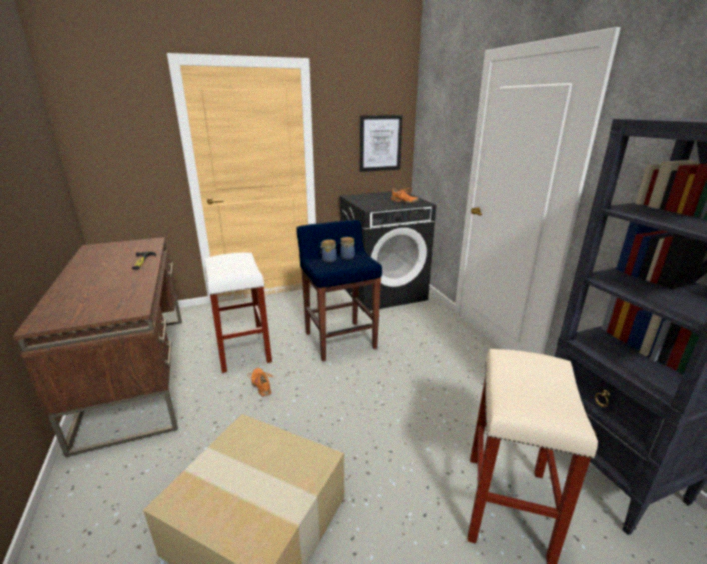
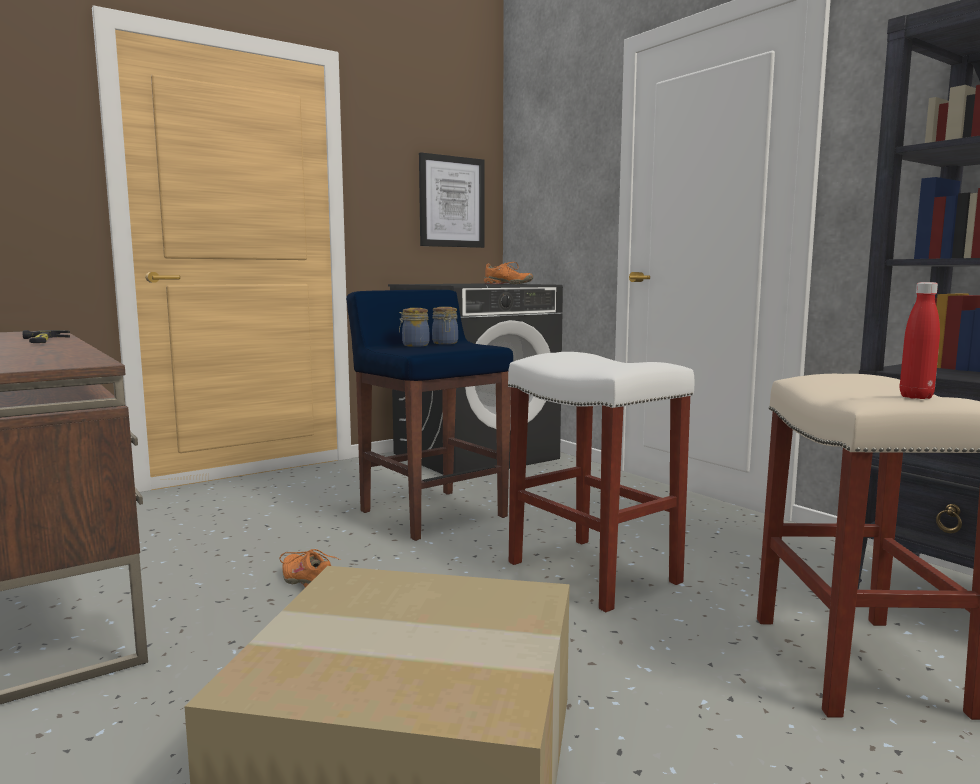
camera: 15 degrees left, 15 degrees down
white stool [204,253,272,373] -> white stool moved to [508,352,695,612]
none -> red bottle [900,282,940,399]

